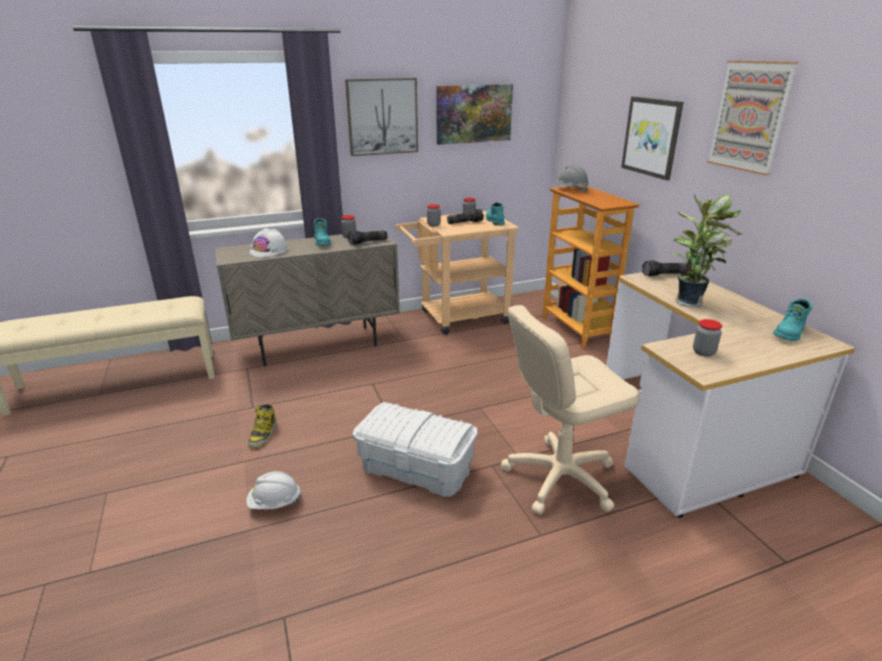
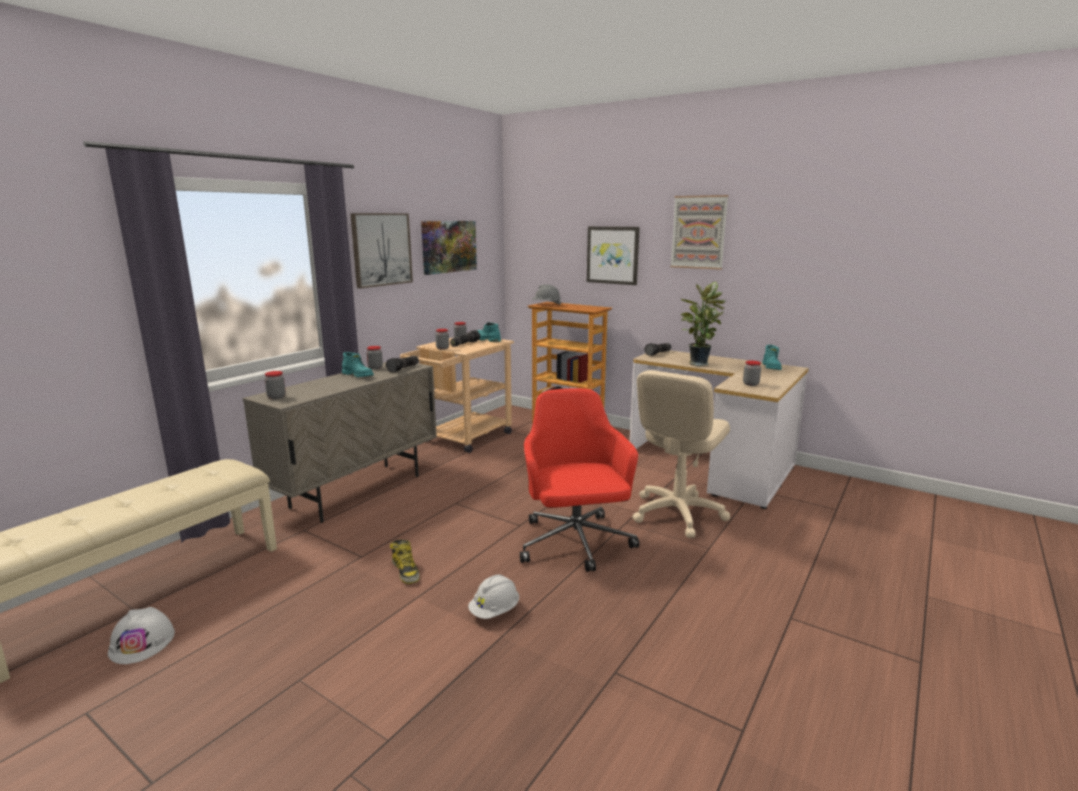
camera: 35 degrees left, 10 degrees down
white hard hat [250,228,288,257] -> white hard hat moved to [108,607,175,664]
white storage box [352,402,477,497] -> red office chair [520,388,639,572]
none -> jar [265,371,286,399]

